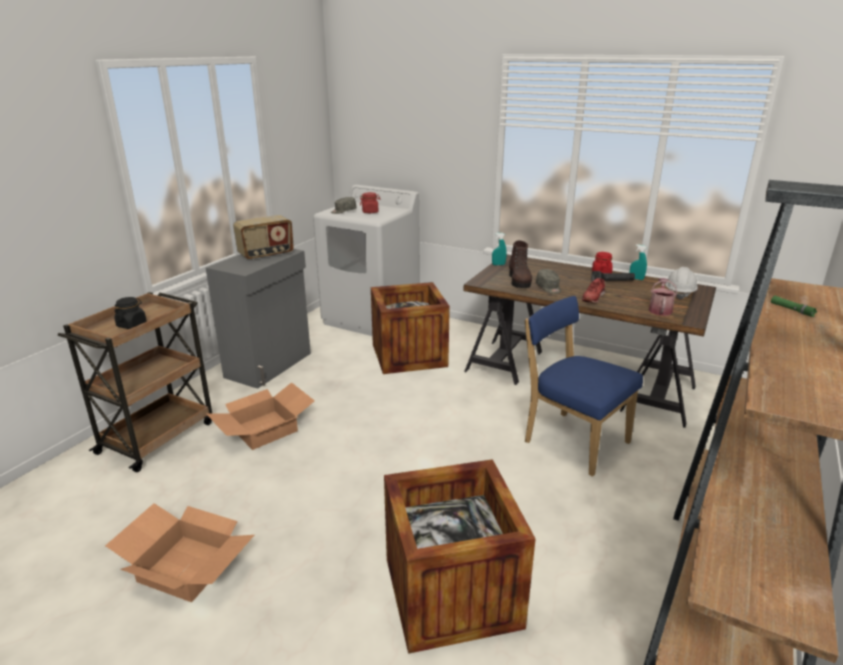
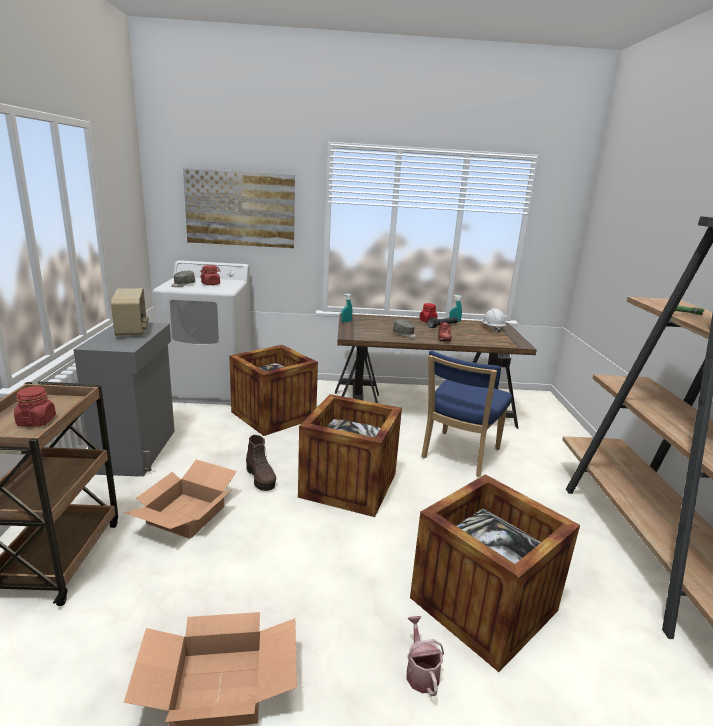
camera: 30 degrees left, 5 degrees down
black jar [114,297,147,329] -> red jar [14,386,56,427]
radio [233,215,294,260] -> radio turned 45 degrees counterclockwise [111,288,149,337]
brown boot [509,240,532,288] -> brown boot moved to [246,435,276,491]
blue chair [525,296,643,477] -> blue chair turned 75 degrees counterclockwise [421,351,512,477]
watering can [649,278,677,316] -> watering can moved to [406,616,444,697]
none -> picture [183,168,295,248]
none -> crate [298,394,402,517]

